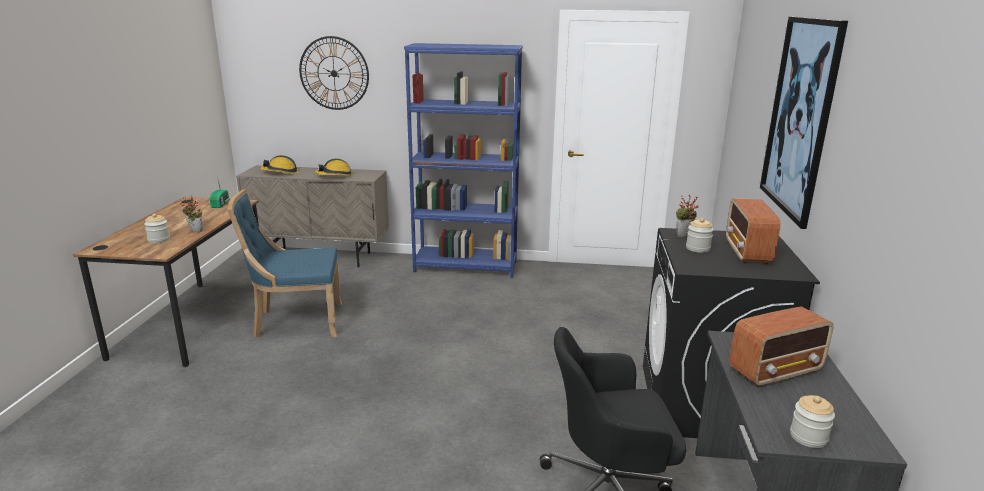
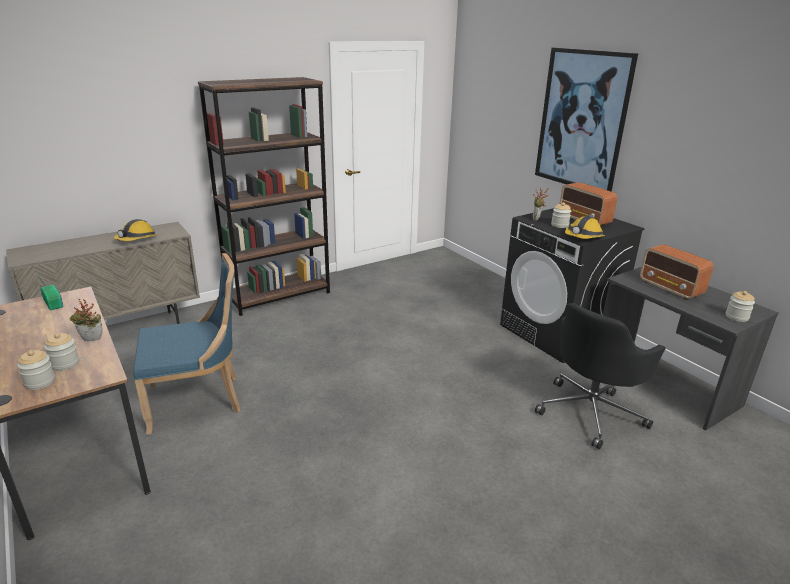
camera: 40 degrees left, 5 degrees up
blue chair [228,189,342,338] -> blue chair turned 150 degrees counterclockwise [133,253,240,435]
hard hat [260,155,299,174] -> hard hat moved to [565,216,605,239]
wall clock [299,36,369,110] -> none
blue bookcase [404,43,523,278] -> brown bookcase [198,77,330,316]
radio [729,306,834,387] -> radio turned 120 degrees clockwise [640,244,713,300]
none -> jar [17,350,55,390]

